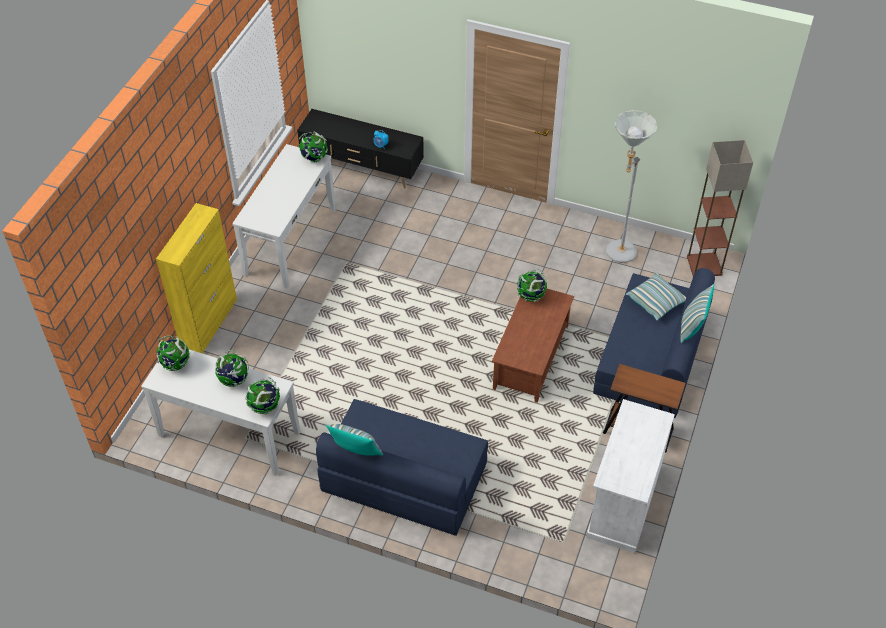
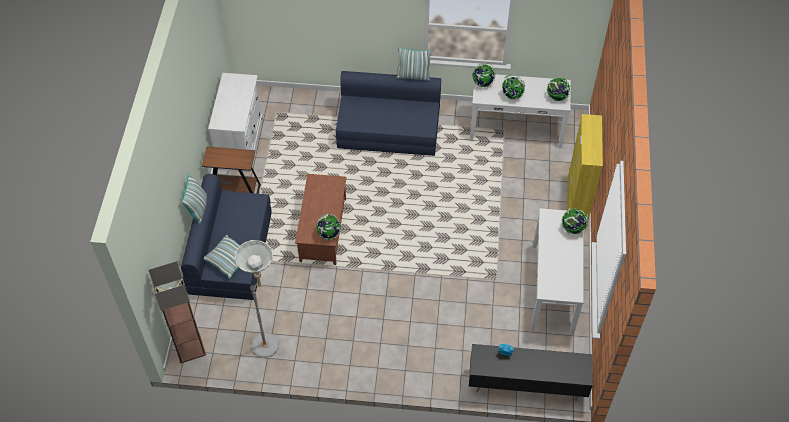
camera: 165 degrees right, 5 degrees up
globe [298,132,328,163] -> globe moved to [561,208,589,234]

